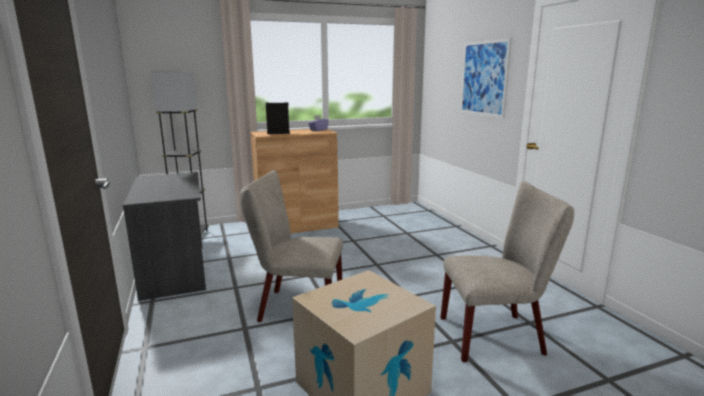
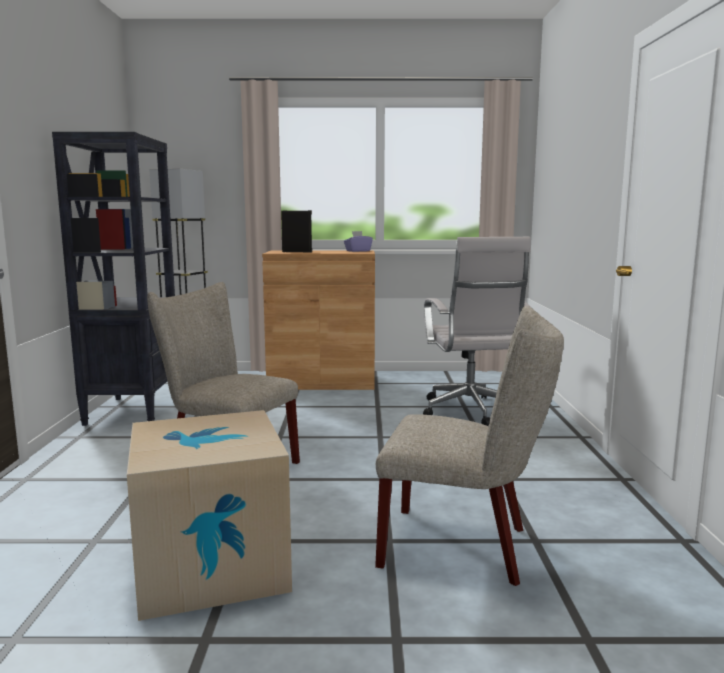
camera: 20 degrees right, 5 degrees down
grey desk [123,172,206,301] -> black bookcase [52,132,175,426]
picture [460,38,512,118] -> none
none -> white office chair [423,237,532,426]

